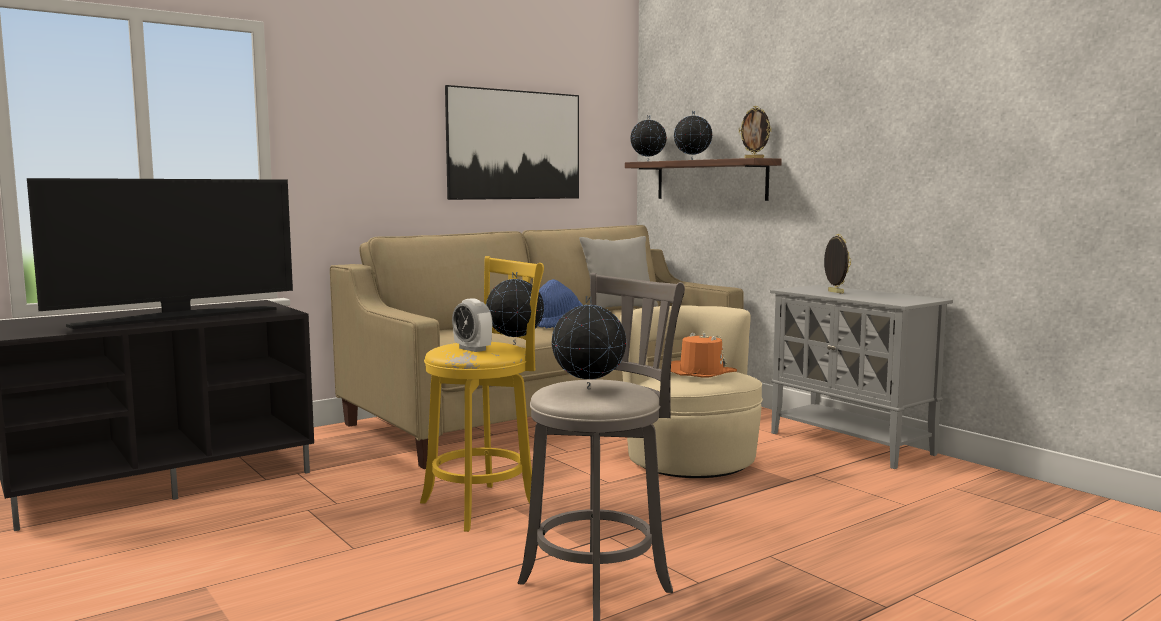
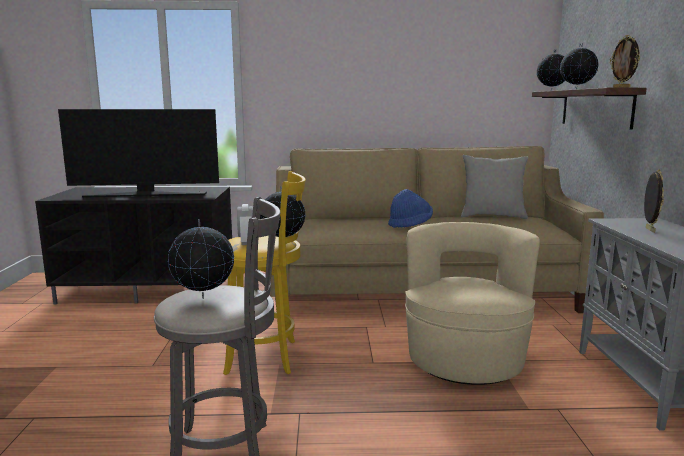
camera: 35 degrees right, 5 degrees up
picture [445,85,579,200] -> none
orange hat [671,331,737,378] -> none

